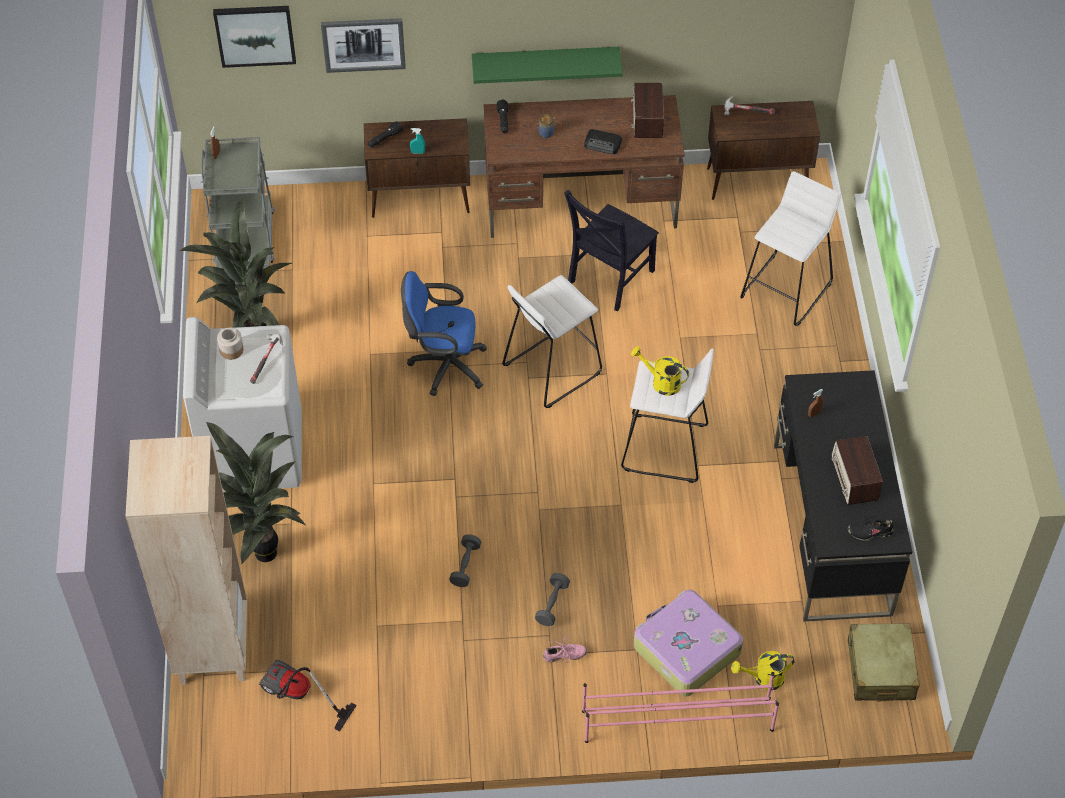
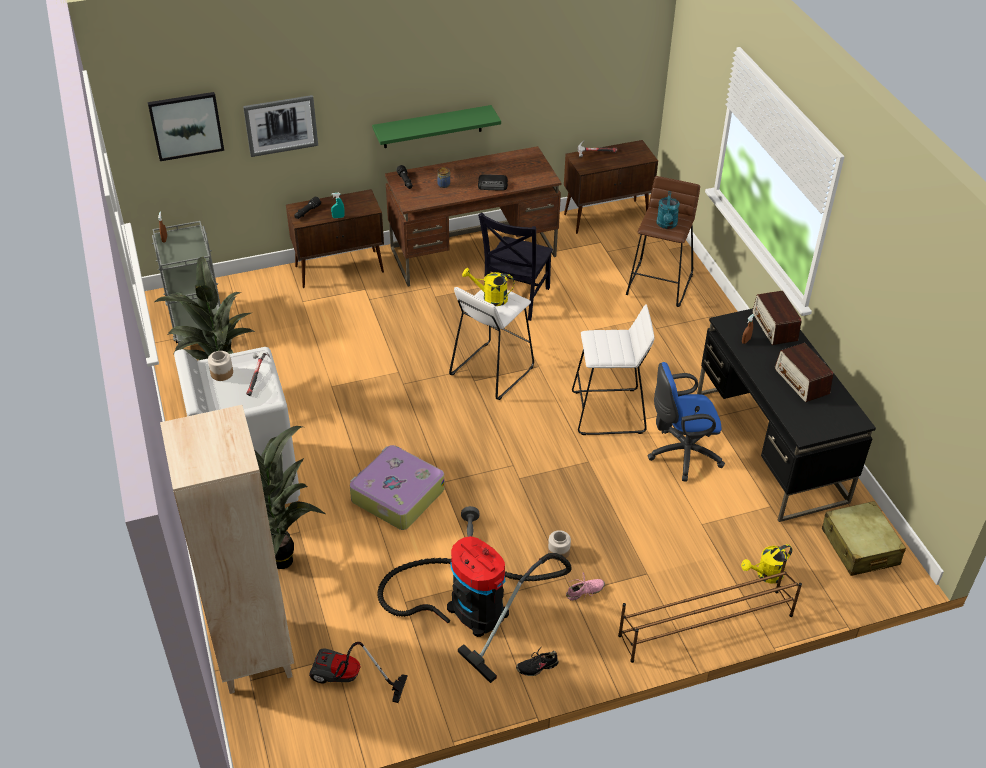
camera: 15 degrees left, 10 degrees down
blue office chair [401,271,487,396] -> blue office chair moved to [648,362,725,482]
grey dumbbell [535,573,570,626] -> jar [548,530,571,560]
pink shoe rack [582,672,779,743] -> brown shoe rack [618,559,802,663]
radio [631,83,664,138] -> radio moved to [752,291,802,345]
yellow watering can [631,346,689,396] -> yellow watering can moved to [462,268,514,306]
suitcase [634,590,743,697] -> suitcase moved to [350,445,445,530]
white stool [740,171,841,326] -> brown stool [626,176,700,307]
black shoe [848,513,894,541] -> black shoe moved to [516,649,558,676]
none -> vacuum cleaner [377,536,571,683]
none -> turquoise watering can [656,191,680,229]

